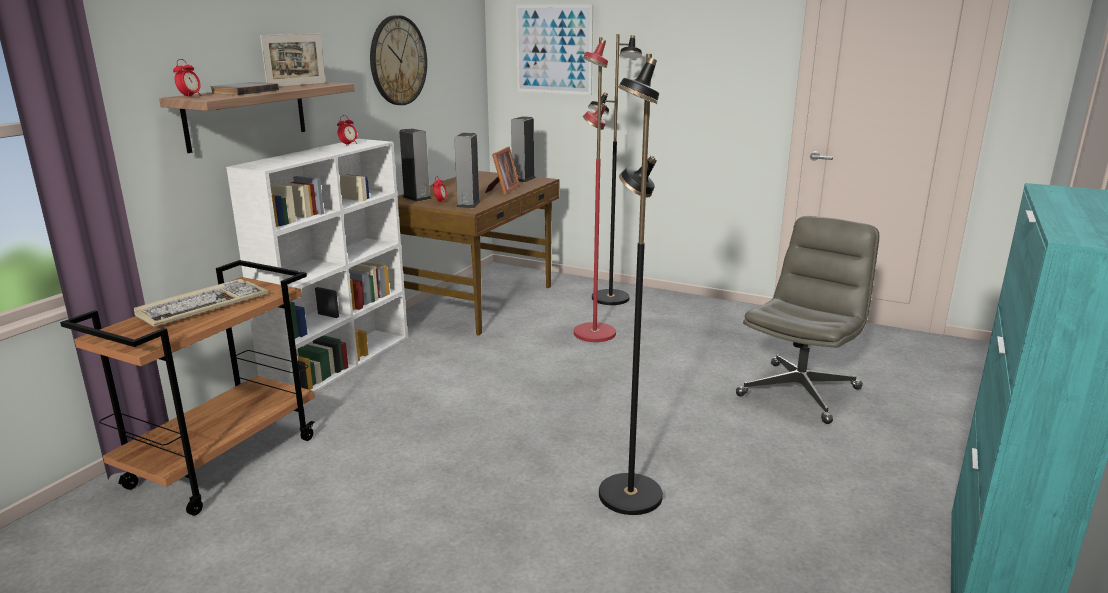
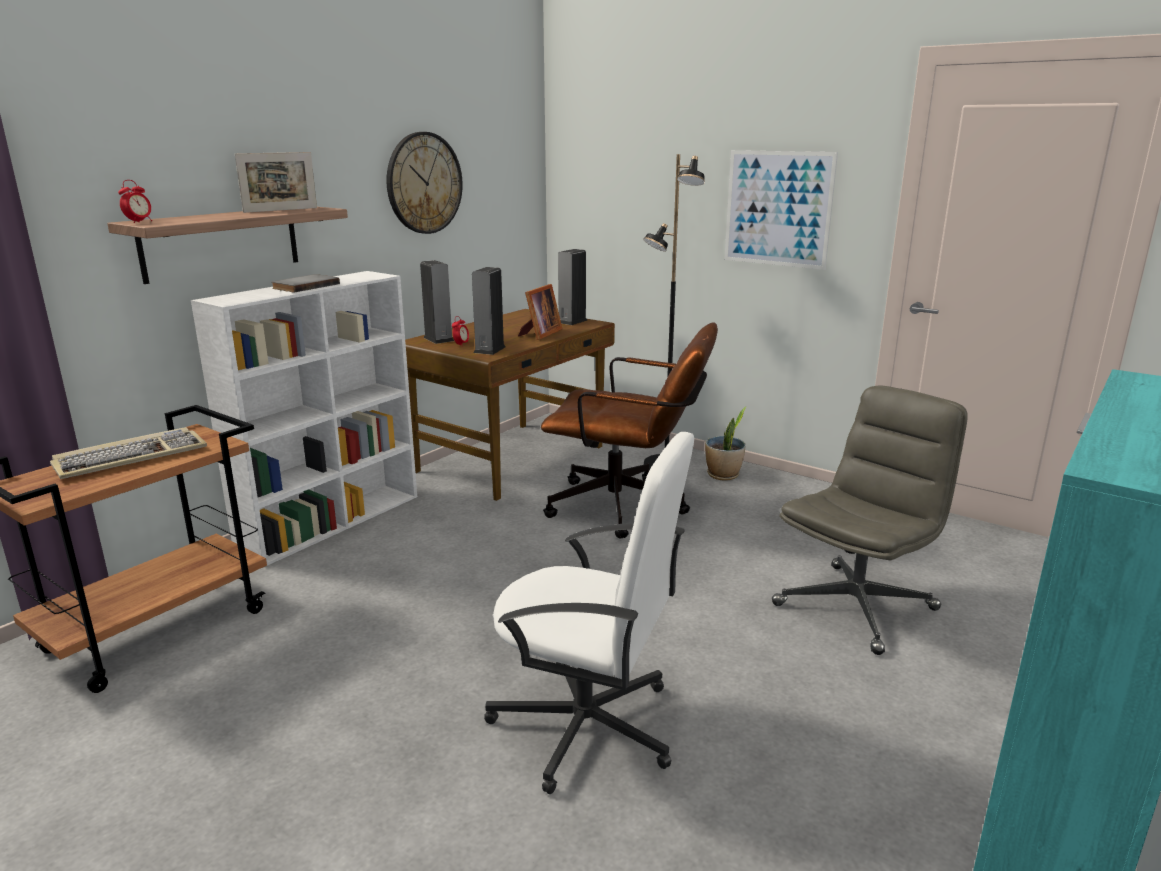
camera: 10 degrees right, 0 degrees up
grey book [210,82,279,95] -> grey book moved to [272,274,340,293]
alarm clock [337,115,357,146] -> none
picture [516,5,593,95] -> picture moved to [724,150,838,270]
red floor lamp [574,37,616,342] -> brown office chair [541,322,718,538]
black floor lamp [599,54,663,515] -> white office chair [484,432,694,794]
none -> potted plant [705,406,747,481]

